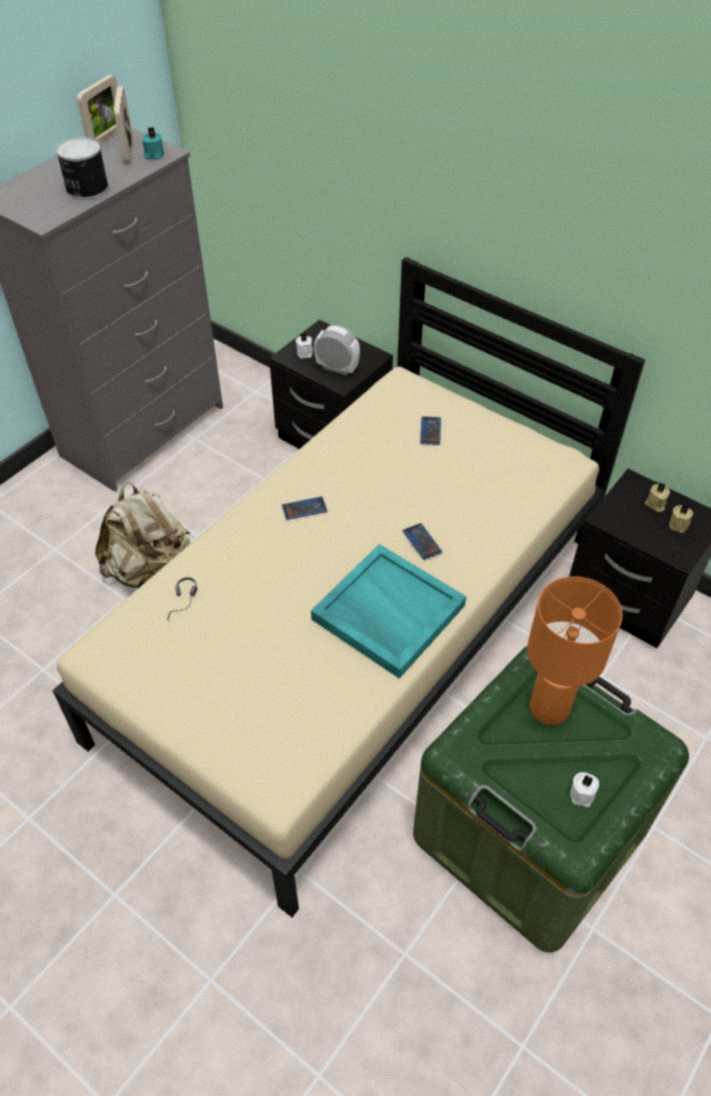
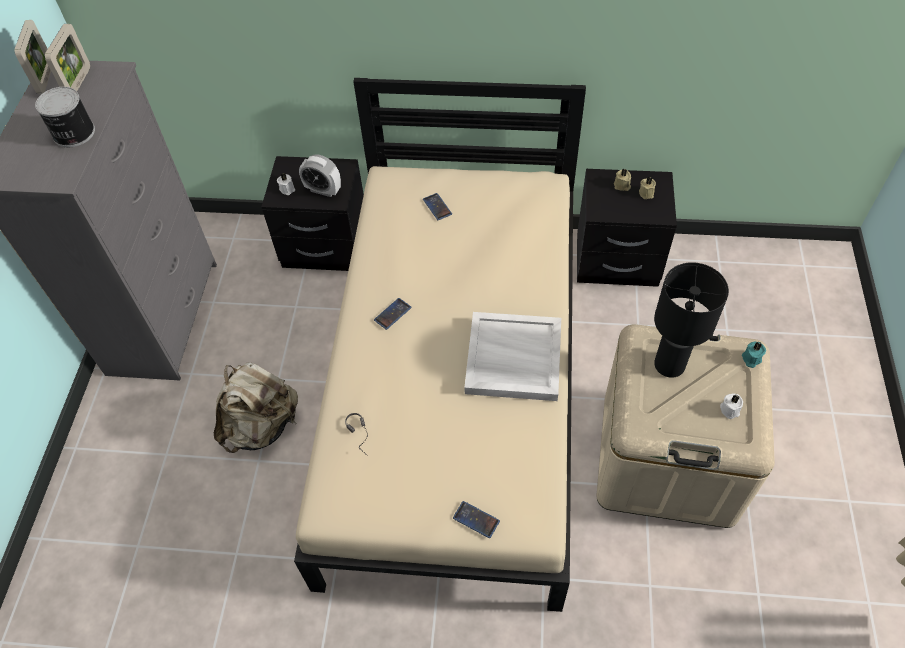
camera: 30 degrees left, 5 degrees up
picture frame [114,86,133,163] -> picture frame turned 135 degrees counterclockwise [45,24,90,91]
turquoise candle [142,127,164,159] -> turquoise candle moved to [742,342,766,368]
turquoise tray [311,544,466,679] -> white tray [464,312,561,401]
alarm clock [314,325,360,376] -> alarm clock turned 150 degrees counterclockwise [299,154,341,197]
phone [403,523,442,560] -> phone moved to [453,501,500,538]
green storage box [413,646,689,952] -> beige storage box [597,324,775,528]
orange table lamp [527,576,623,725] -> black table lamp [654,262,729,378]

